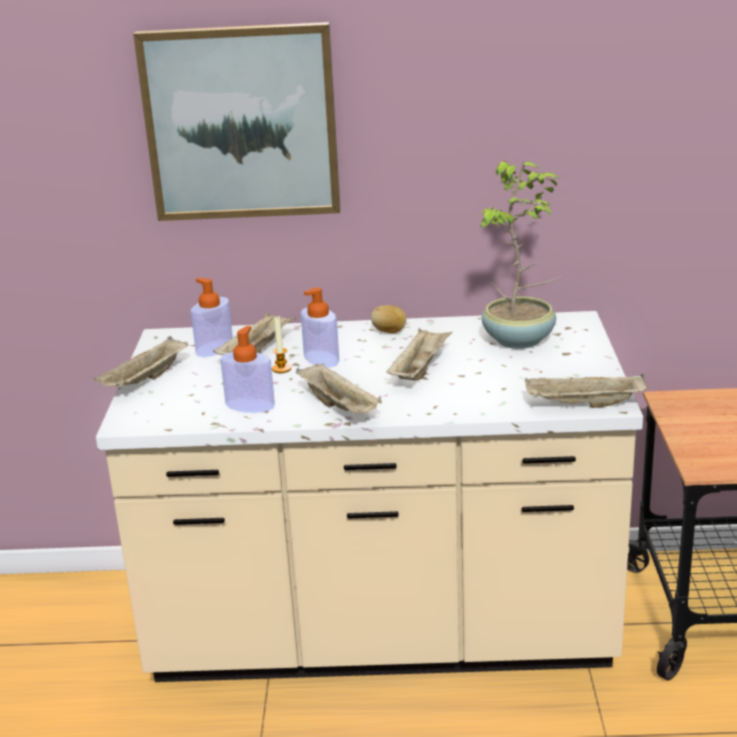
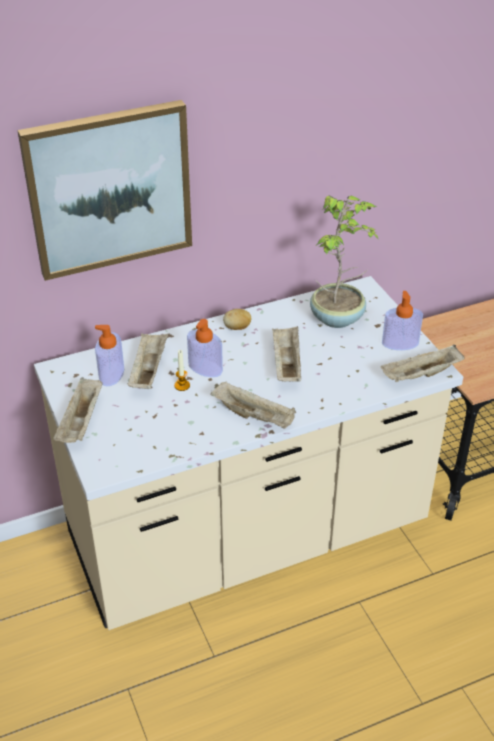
camera: 25 degrees left, 15 degrees up
soap dispenser [220,326,275,413] -> soap dispenser moved to [382,291,423,350]

